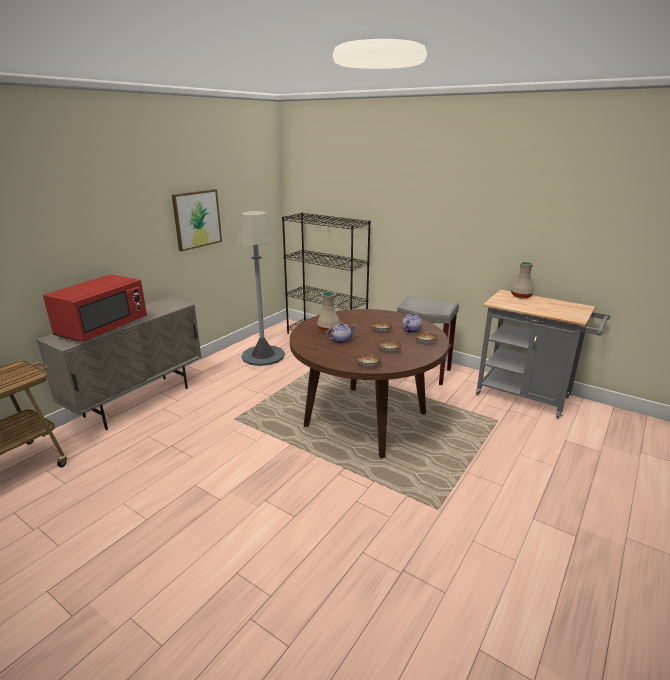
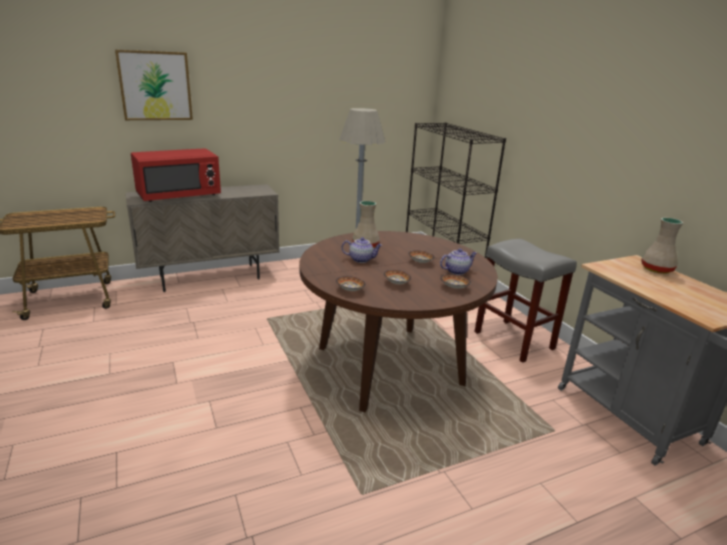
camera: 30 degrees right, 0 degrees up
picture [172,189,222,251] -> picture moved to [115,50,193,120]

